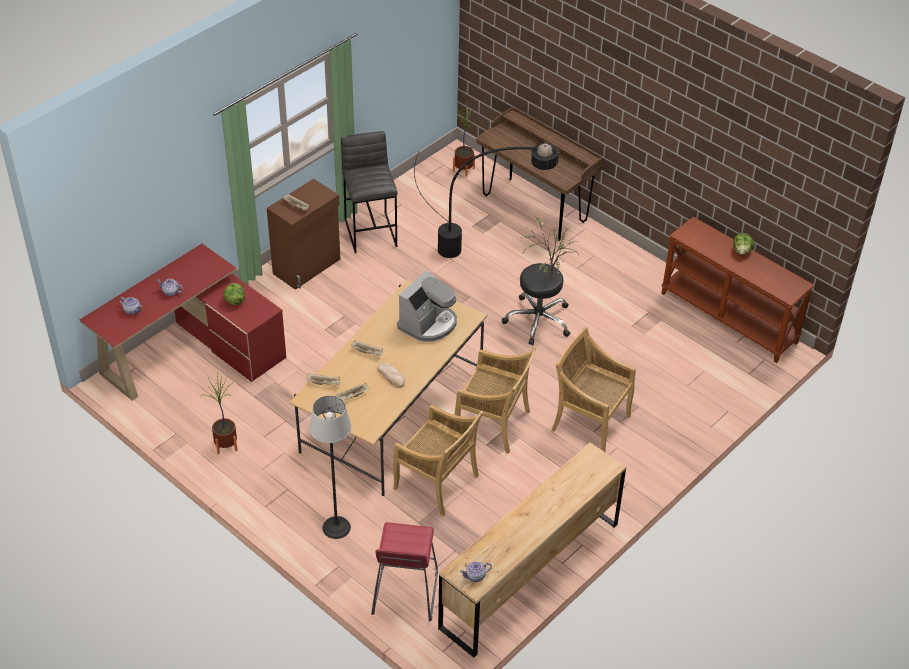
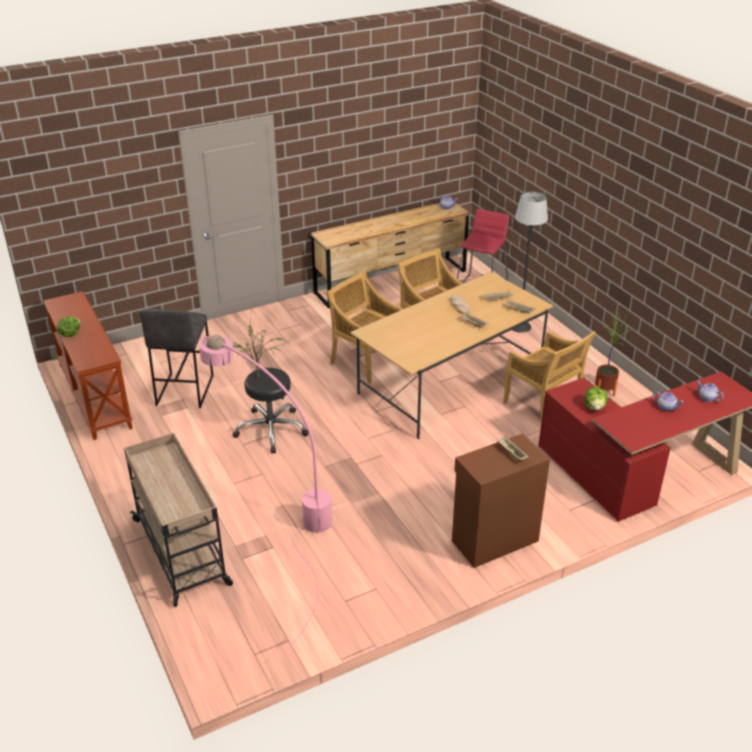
camera: 160 degrees left, 10 degrees down
grey stool [341,131,397,253] -> grey stool moved to [140,309,214,408]
coffee machine [397,270,457,342] -> none
black floor lamp [414,143,558,258] -> pink floor lamp [200,335,332,651]
potted plant [453,104,476,177] -> none
brown desk [476,106,604,241] -> beige cart [124,433,233,607]
beige chair [551,327,636,452] -> beige chair moved to [503,331,595,422]

